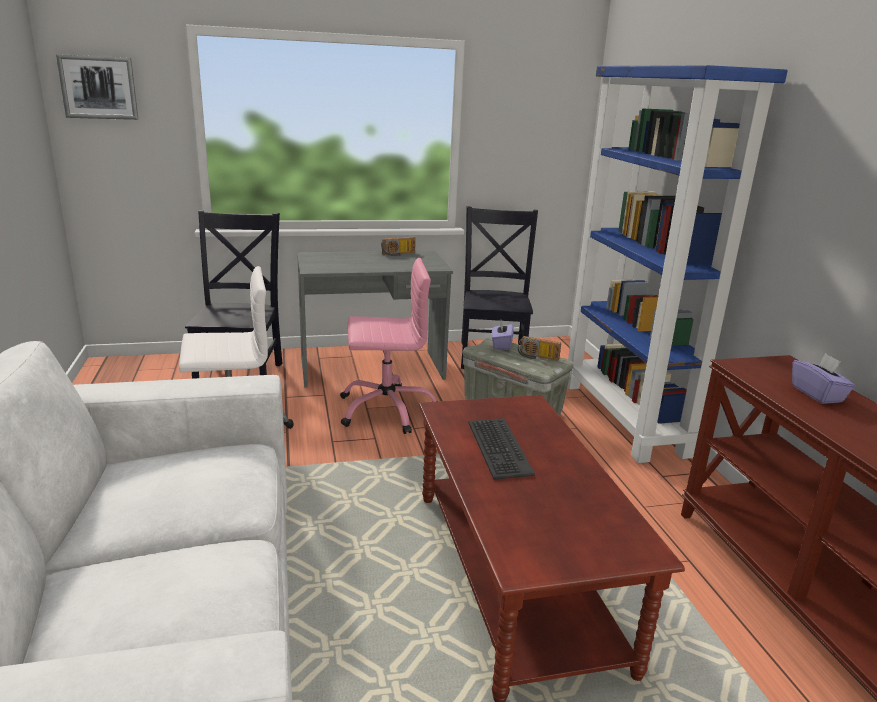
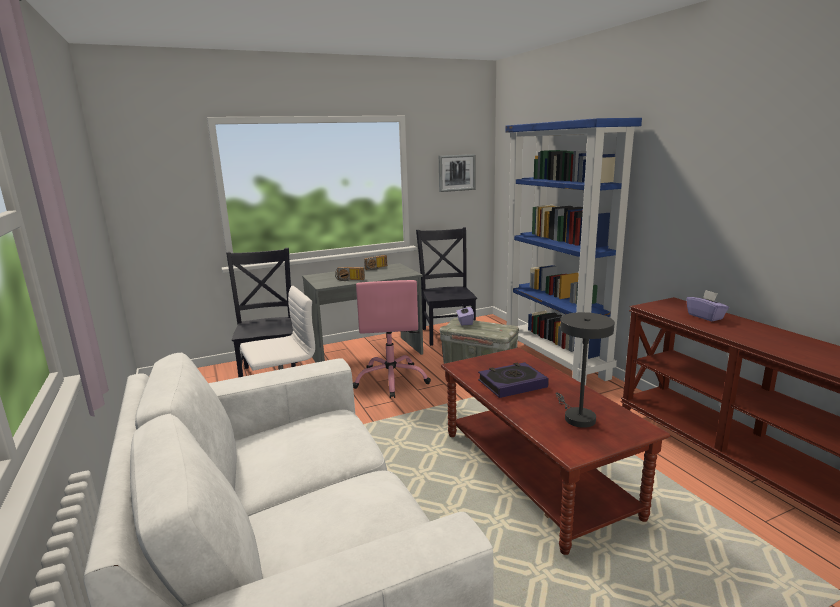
camera: 10 degrees left, 5 degrees down
picture [56,54,138,120] -> picture moved to [439,154,476,192]
pink office chair [340,258,438,434] -> pink office chair turned 105 degrees clockwise [353,280,431,398]
keyboard [468,418,535,480] -> book [478,362,549,398]
radio [518,336,561,361] -> radio moved to [335,267,365,281]
none -> grey table lamp [555,312,615,428]

